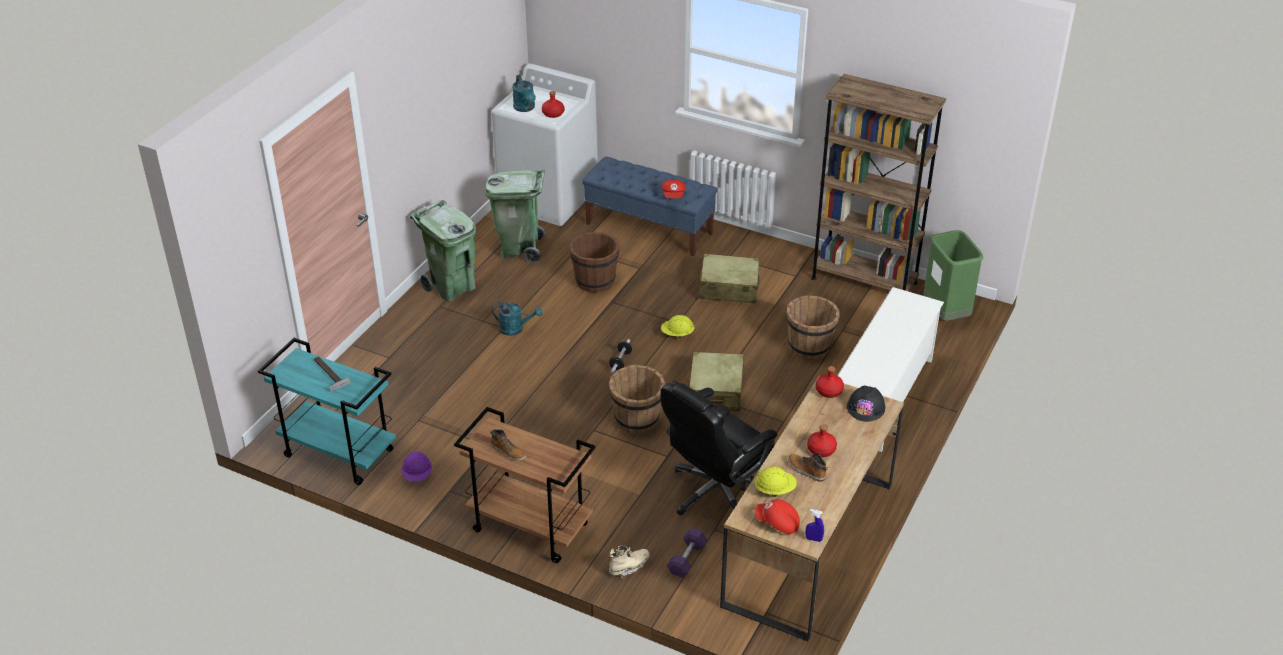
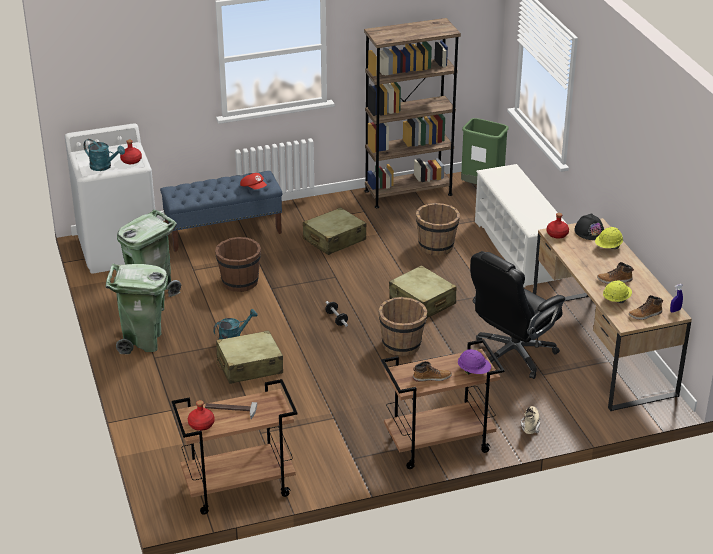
camera: 45 degrees left, 5 degrees down
turquoise cart [258,338,396,485] -> brown cart [171,379,297,515]
purple hard hat [401,451,432,482] -> purple hard hat moved to [458,349,491,375]
yellow hard hat [661,315,695,339] -> yellow hard hat moved to [595,227,623,249]
black office chair [661,381,777,515] -> black office chair turned 45 degrees clockwise [470,251,565,379]
purple dumbbell [667,528,707,578] -> none
red cap [754,499,800,534] -> boot [629,295,663,320]
red bottle [807,424,837,457] -> red bottle moved to [188,400,215,431]
none -> beige suitcase [216,330,283,384]

